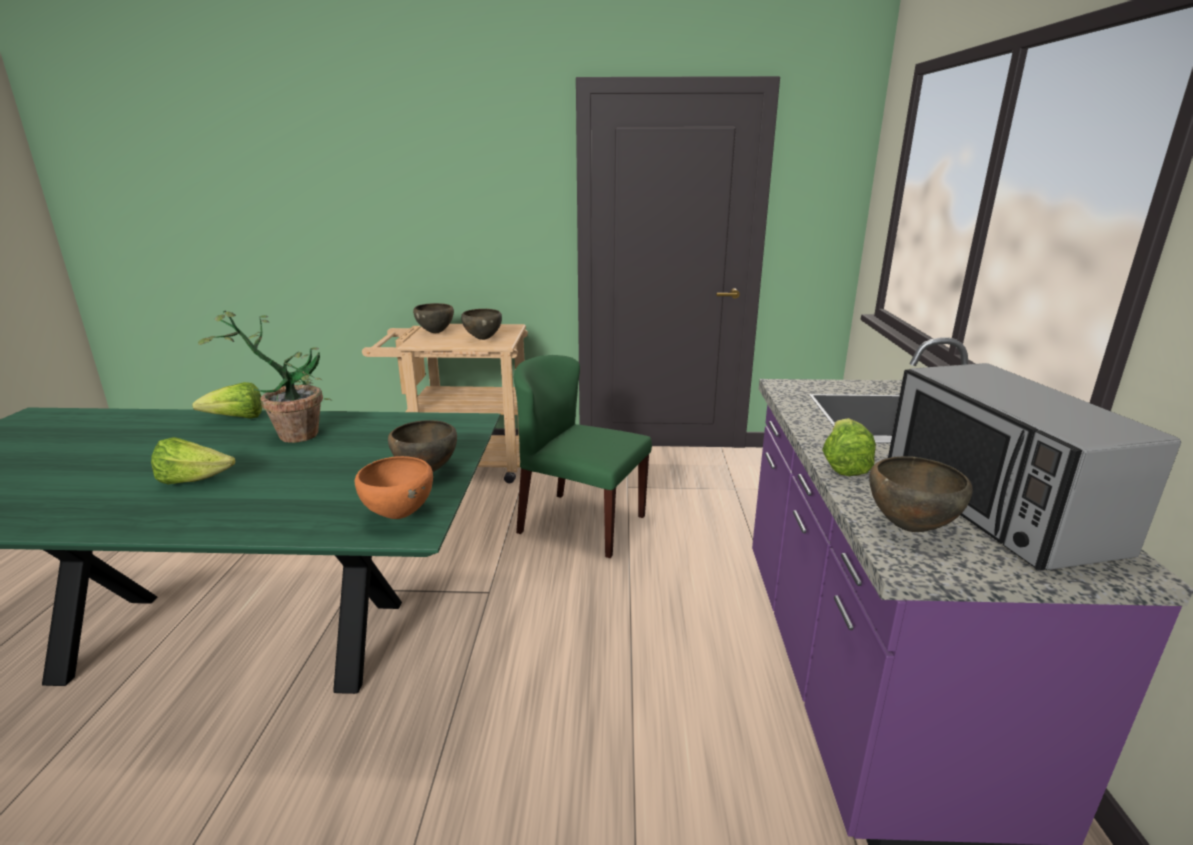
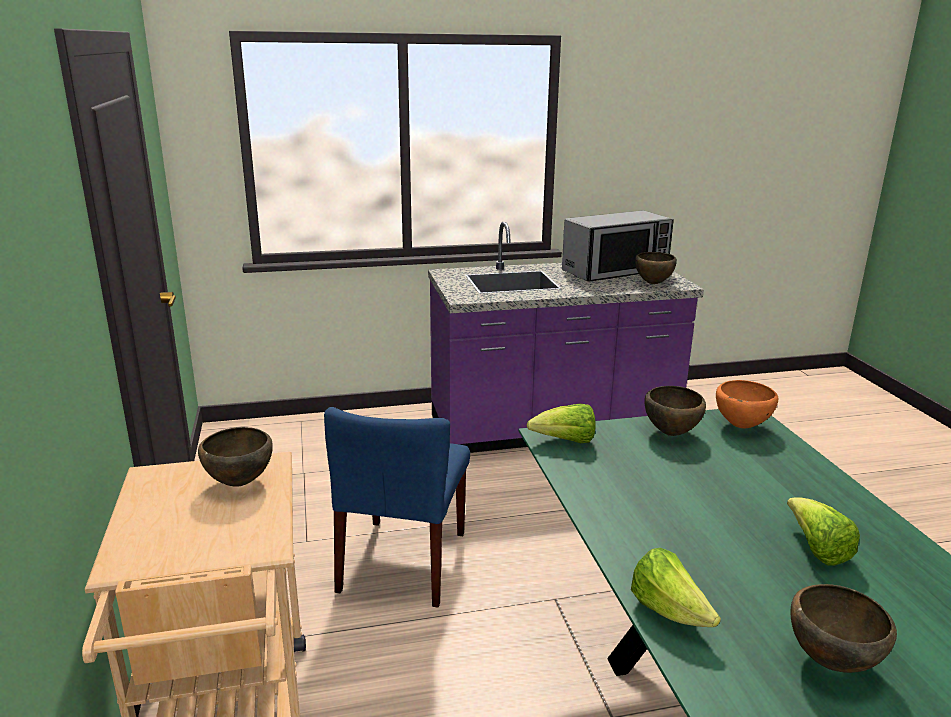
camera: 105 degrees left, 0 degrees up
potted plant [198,311,332,443] -> none
brown bowl [413,303,454,333] -> brown bowl moved to [790,584,897,673]
green chair [514,355,652,558] -> blue chair [324,407,470,608]
lettuce [822,418,876,476] -> lettuce moved to [526,404,596,443]

